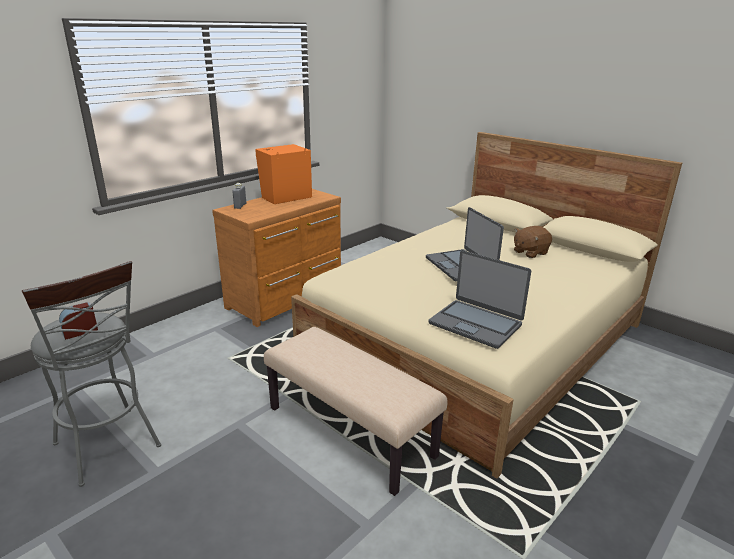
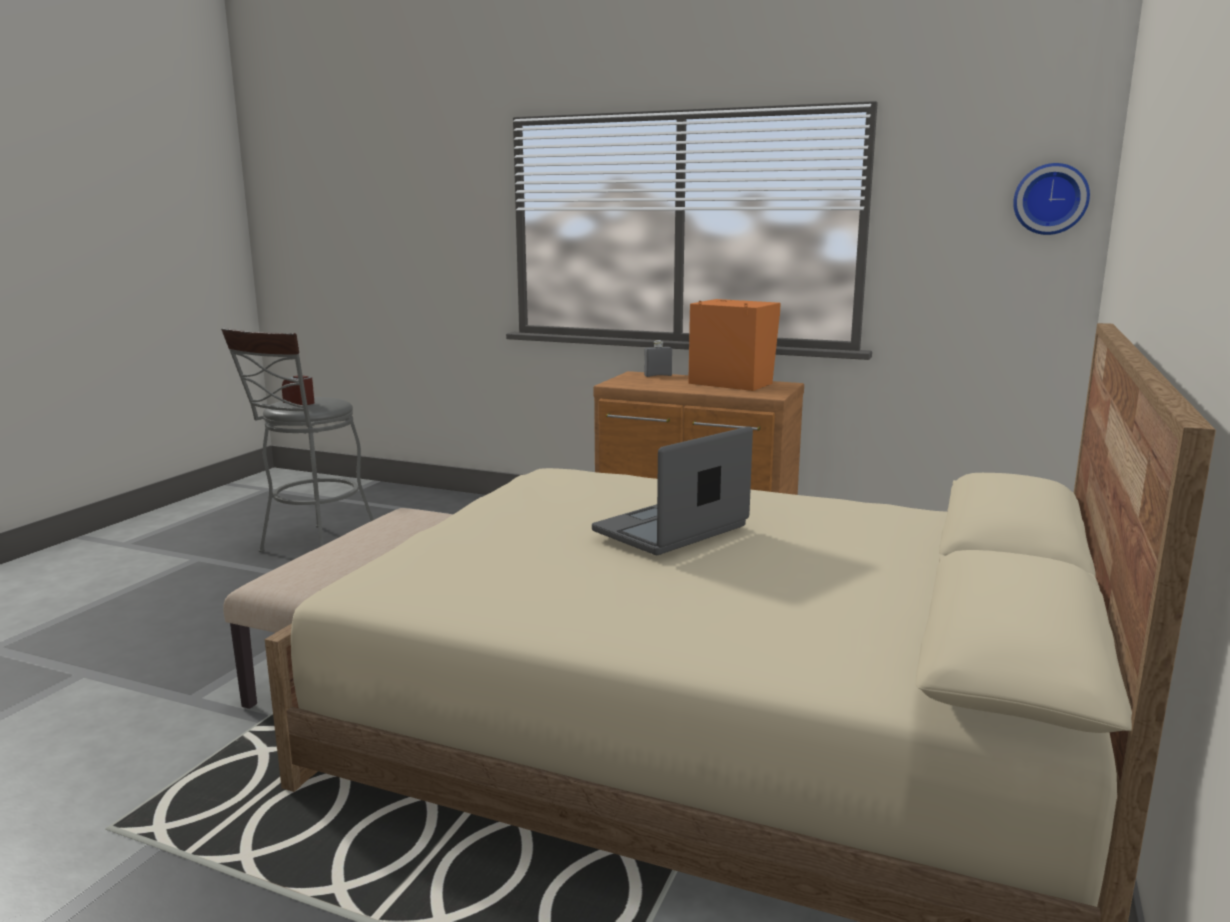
camera: 70 degrees right, 10 degrees down
laptop [428,250,531,349] -> none
brown plush toy [514,226,552,258] -> none
none -> wall clock [1013,163,1090,235]

